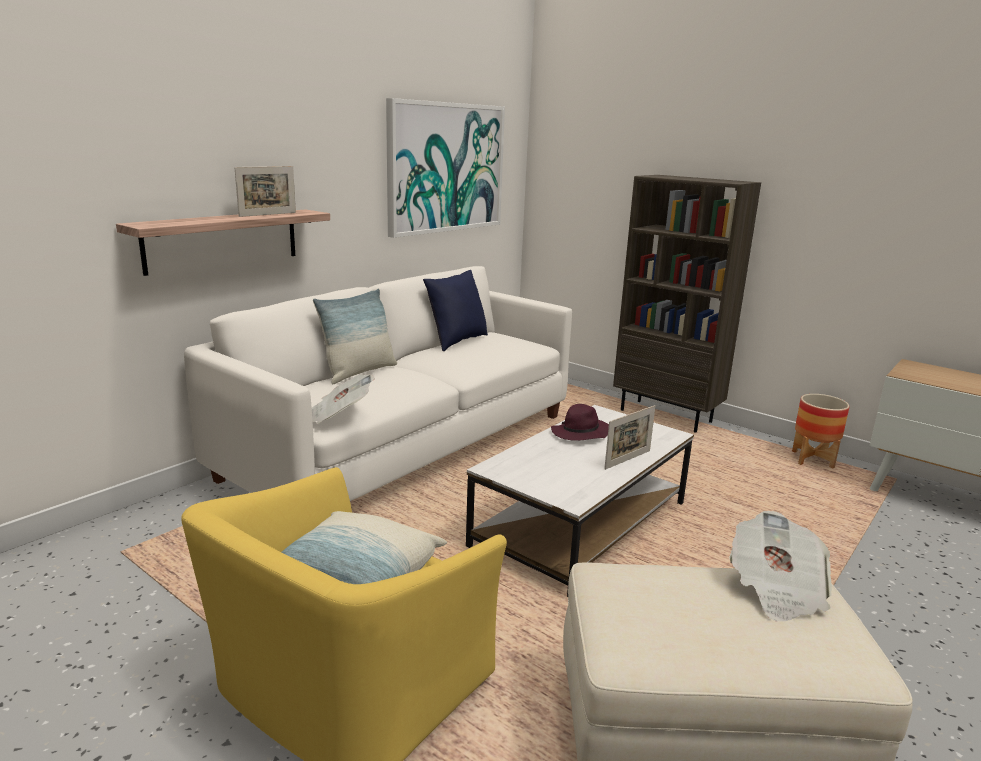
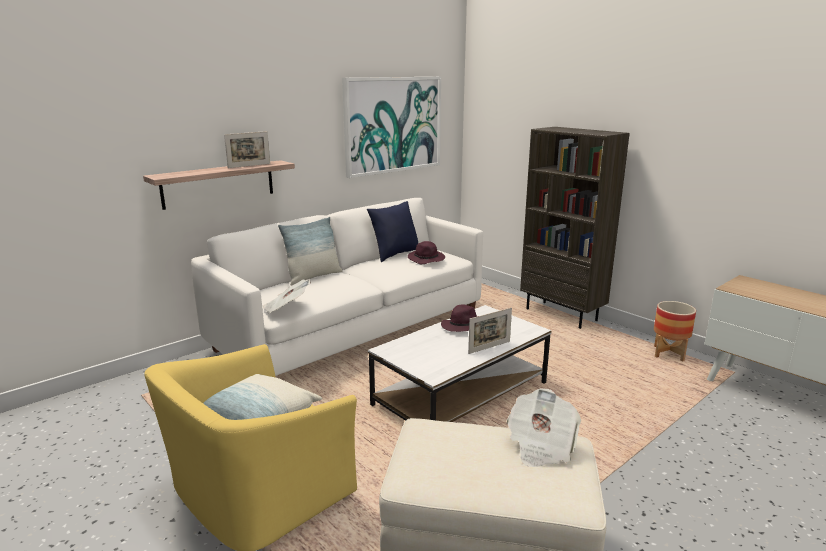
camera: 10 degrees right, 0 degrees up
none -> purple hat [408,241,445,264]

